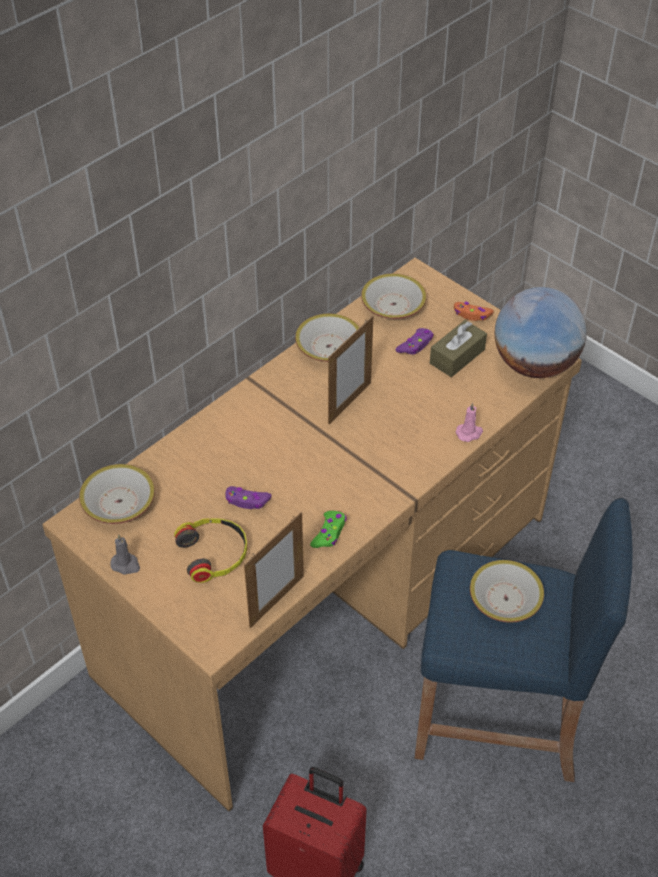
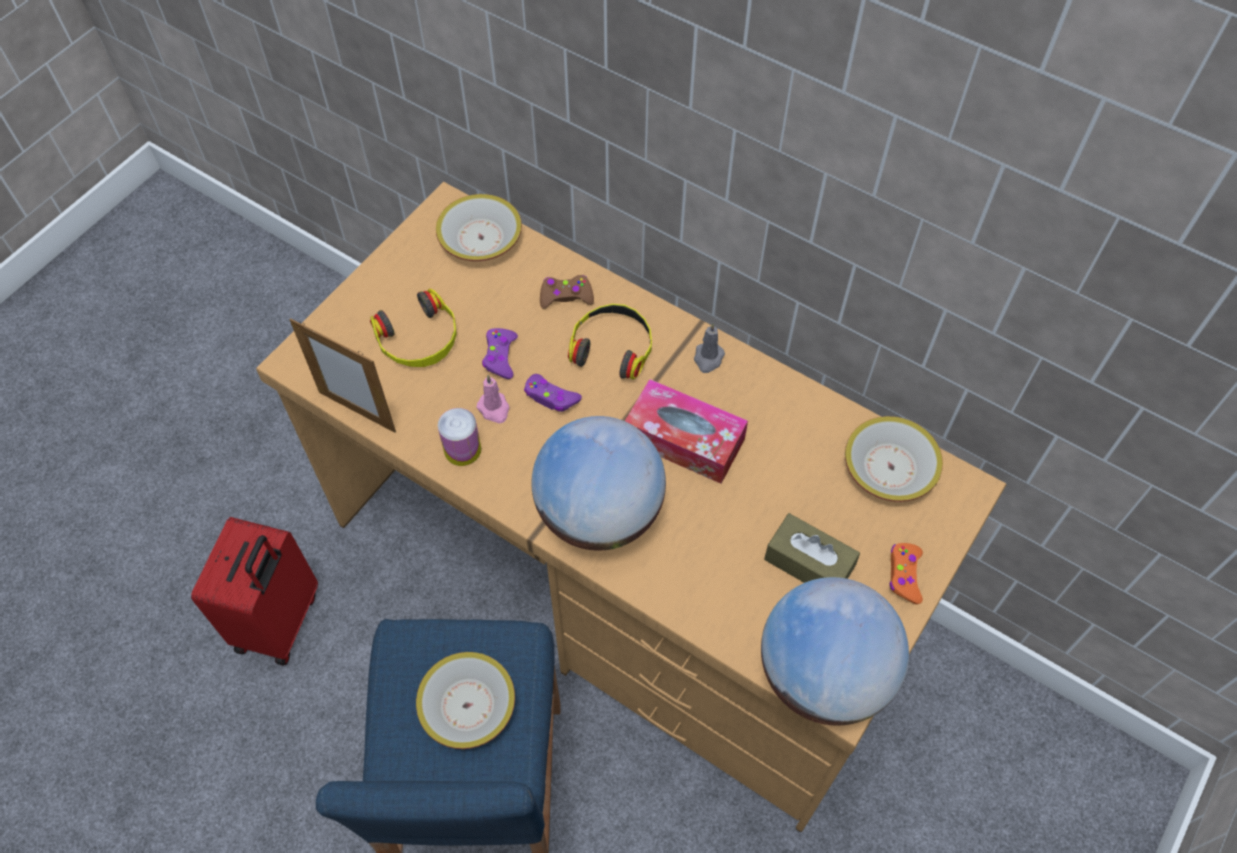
camera: 80 degrees right, 10 degrees up
grey candle [111,535,140,574] -> grey candle moved to [694,323,725,373]
bowl [295,313,360,362] -> none
green game controller [310,511,347,548] -> can [438,408,481,466]
picture frame [328,315,373,424] -> tissue box [625,379,748,484]
purple game controller [395,328,434,355] -> purple game controller moved to [524,374,582,412]
pink candle [456,403,483,442] -> pink candle moved to [476,375,509,424]
none -> globe [531,416,666,551]
none -> brown game controller [540,275,594,309]
none -> headphones [568,304,652,380]

